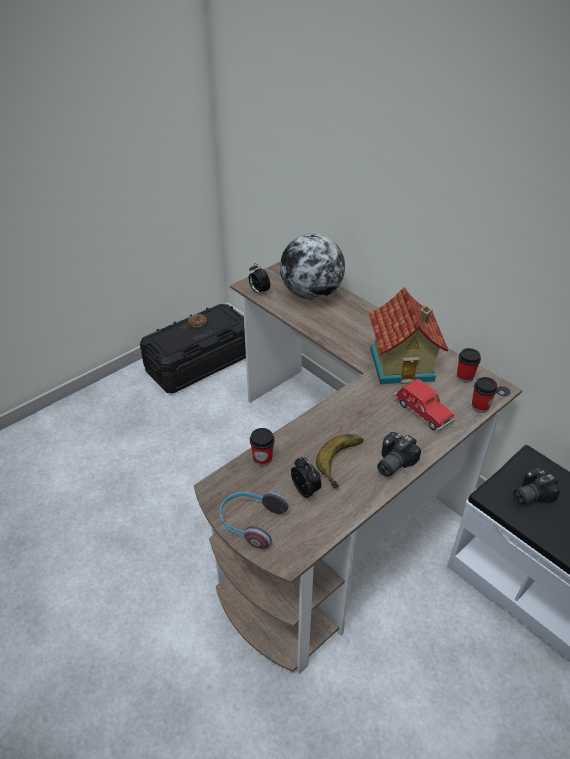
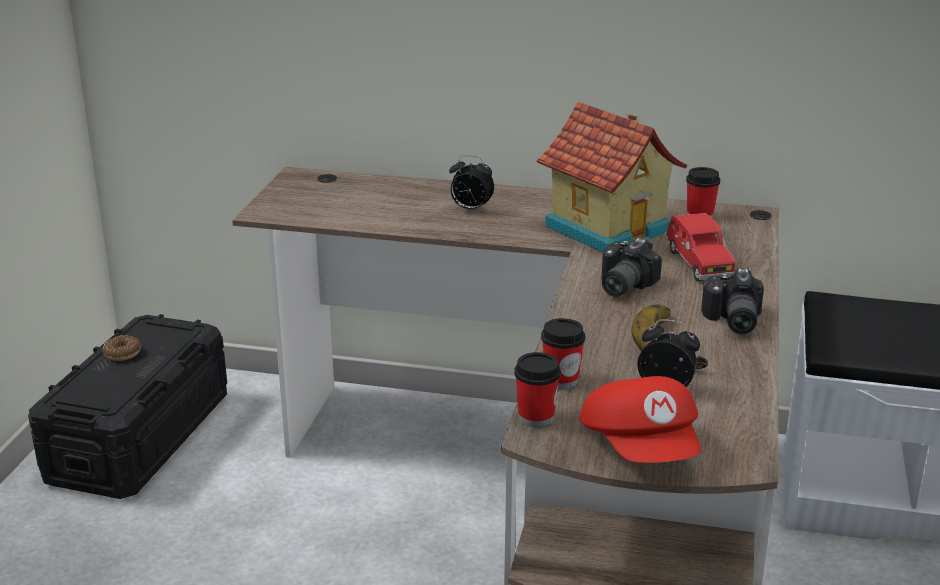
camera: 35 degrees left, 15 degrees down
headphones [220,492,289,549] -> red cap [580,376,701,463]
alarm clock [249,263,270,296] -> alarm clock moved to [449,155,494,211]
globe [280,233,345,300] -> none
red toy car [393,379,455,432] -> red toy car turned 60 degrees clockwise [664,213,735,281]
cup [472,377,498,413] -> cup moved to [514,352,561,427]
camera [513,467,560,505] -> camera moved to [602,238,662,297]

